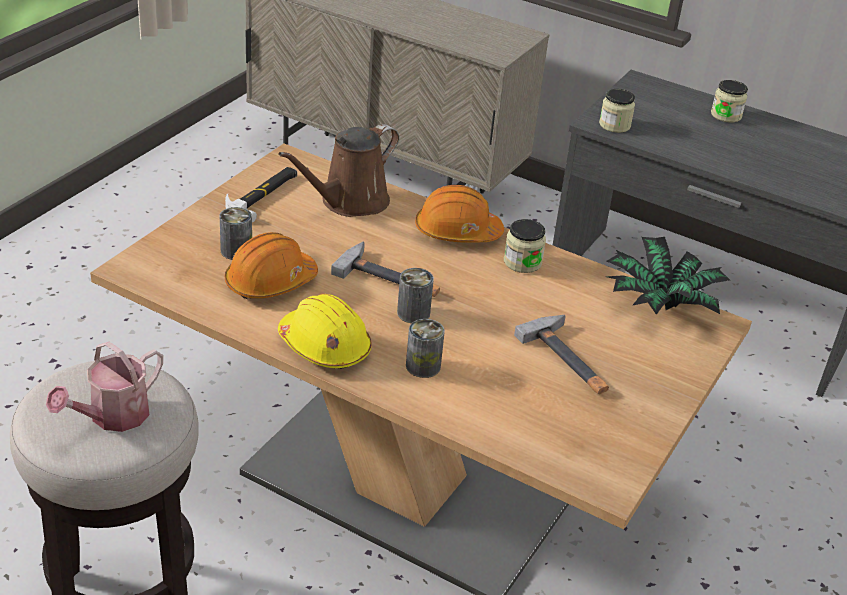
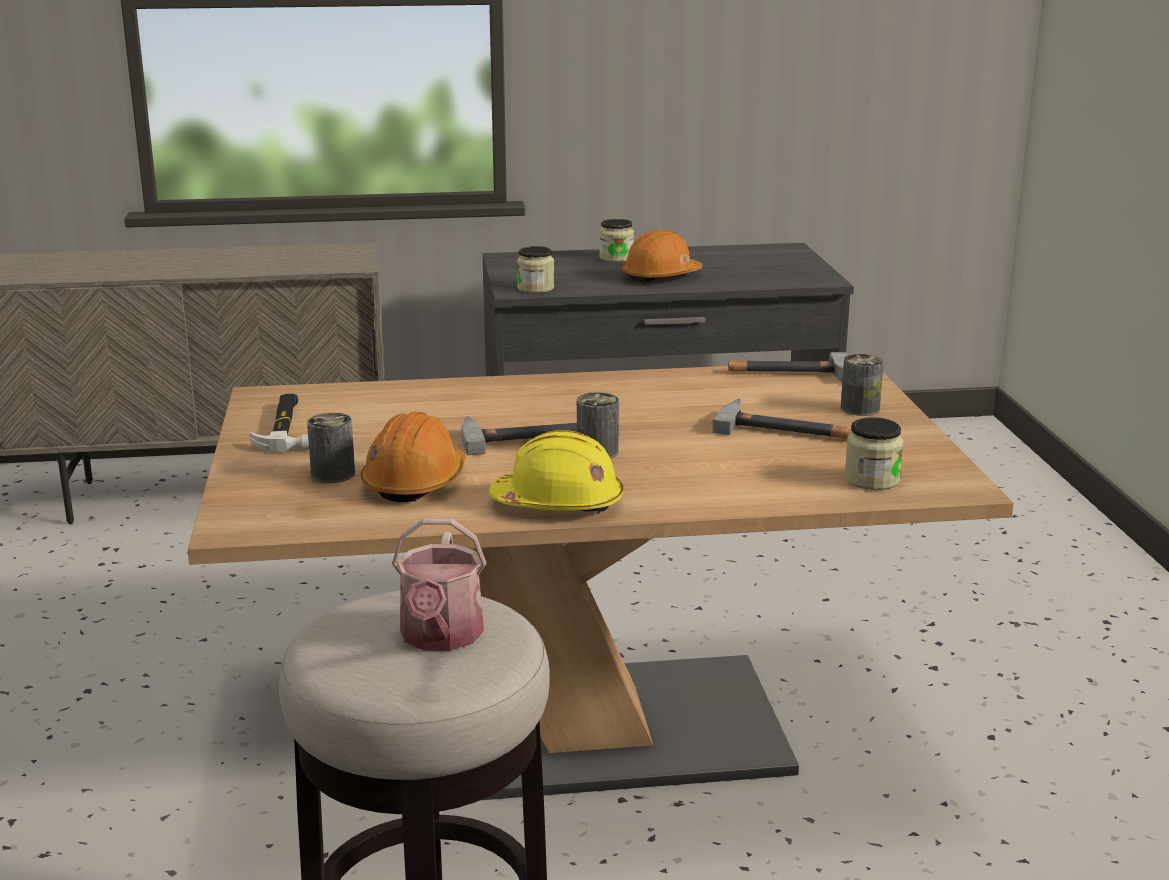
camera: 35 degrees left, 15 degrees down
brown watering can [278,124,399,217] -> none
can [406,319,445,378] -> can moved to [841,354,884,416]
orange hard hat [415,185,504,243] -> orange hard hat moved to [622,229,702,283]
jar [504,219,546,273] -> jar moved to [844,417,903,490]
potted plant [607,237,730,315] -> hammer [728,352,847,382]

